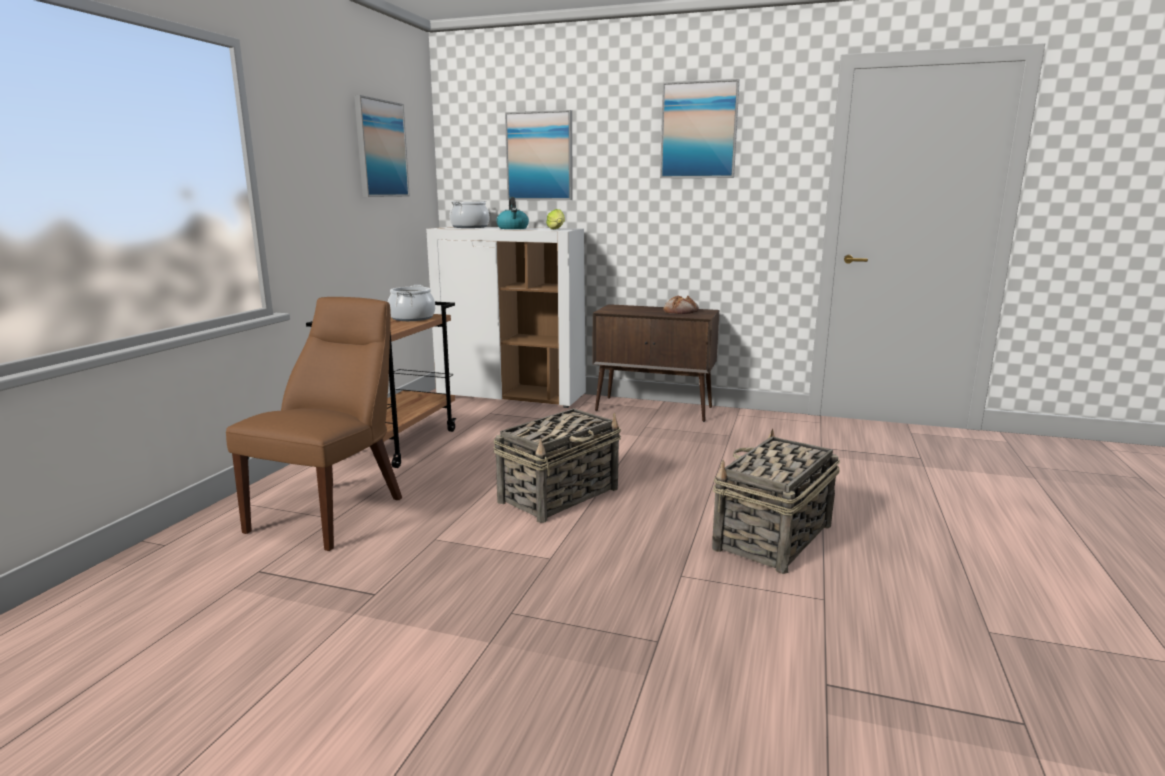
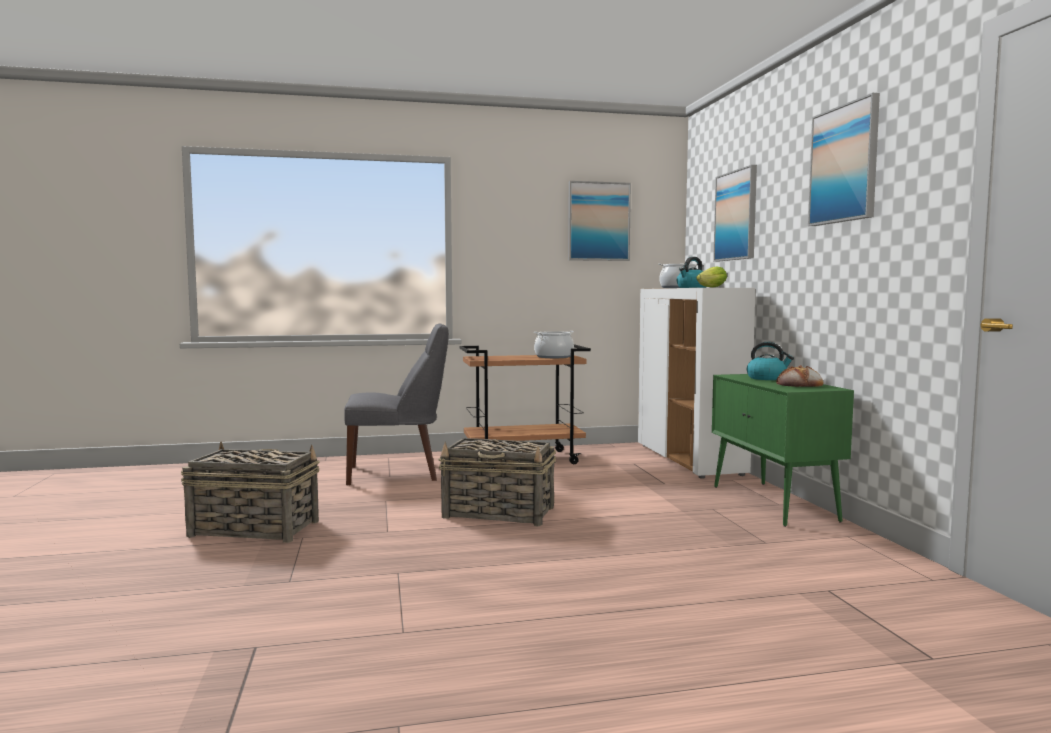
camera: 60 degrees right, 10 degrees down
brown chair [226,297,402,551] -> grey chair [344,324,449,485]
brown cabinet [592,304,719,422] -> green cabinet [712,374,854,527]
basket [712,428,840,574] -> basket moved to [181,441,320,543]
none -> kettle [747,342,794,380]

